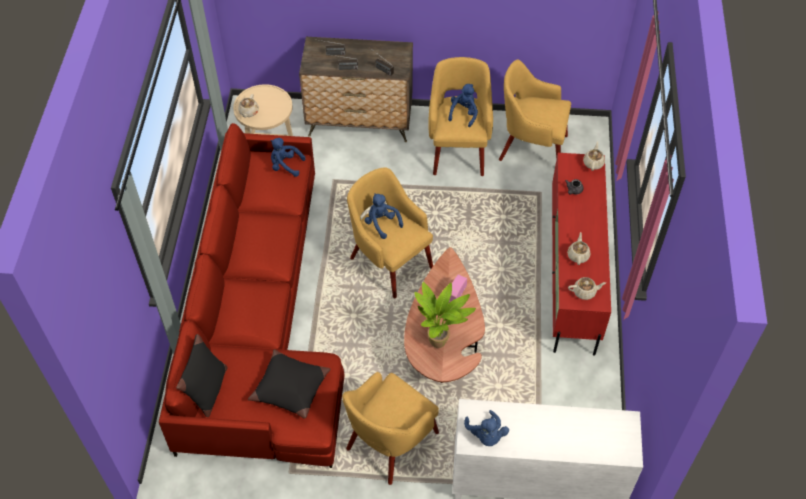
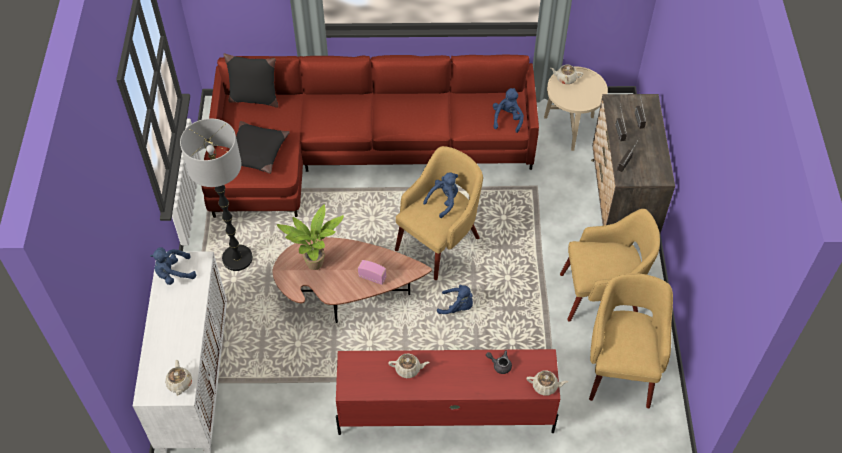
camera: 85 degrees right, 0 degrees up
yellow armchair [342,372,439,485] -> floor lamp [180,118,253,271]
blue plush toy [448,84,478,127] -> blue plush toy moved to [437,285,473,314]
beige teapot [568,277,606,300] -> beige teapot moved to [165,360,192,396]

